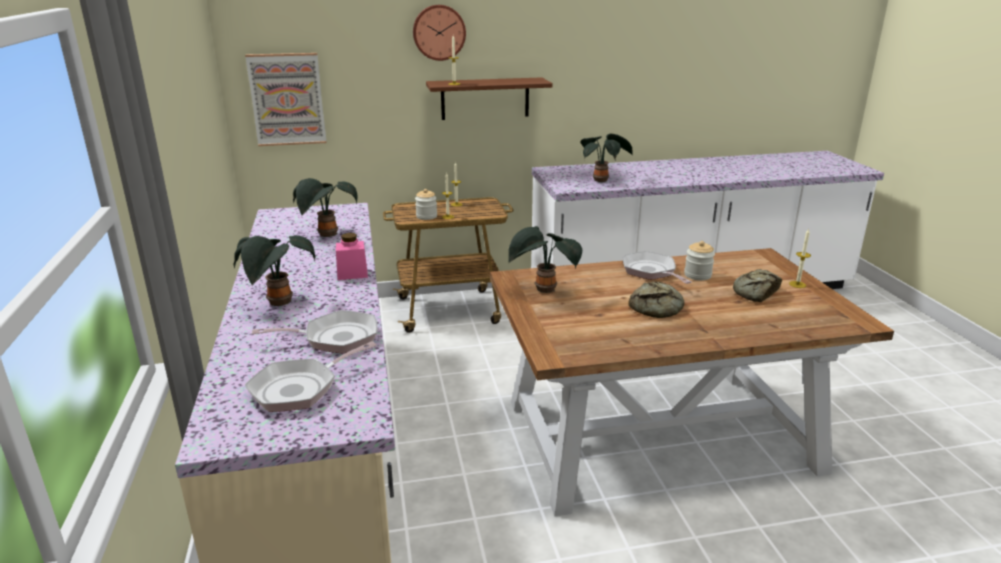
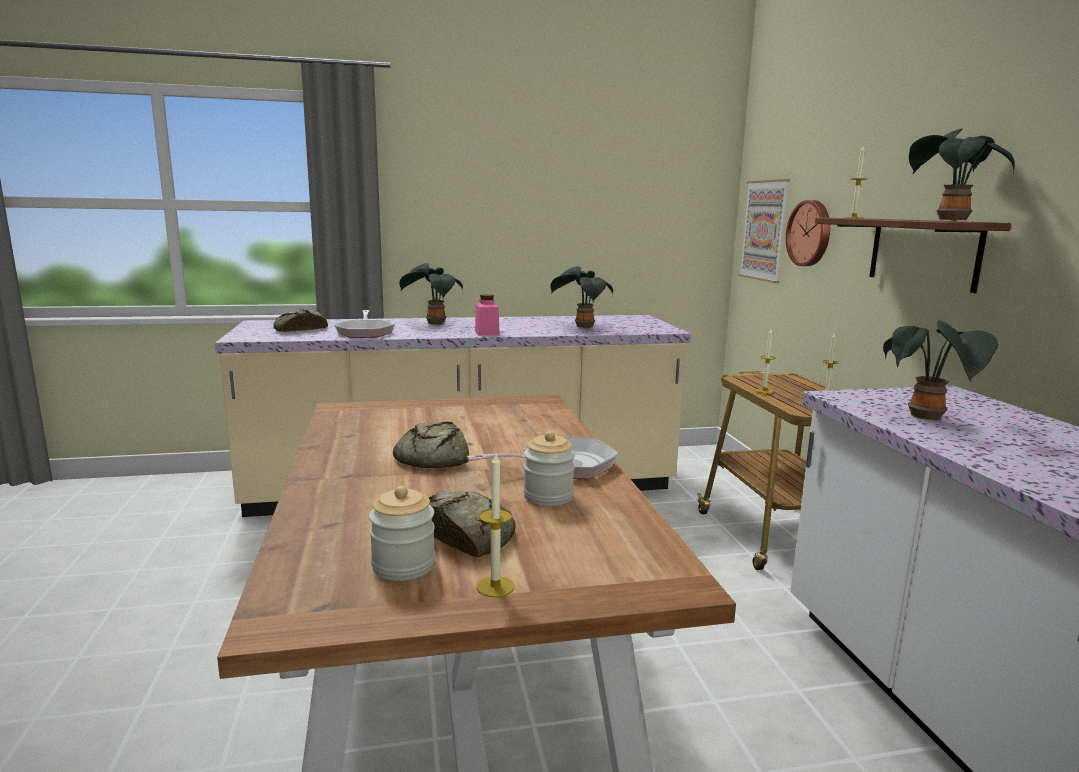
camera: 90 degrees right, 10 degrees down
frying pan [245,341,376,412] -> bread [273,309,328,332]
wall clock [413,5,466,61] -> wall clock moved to [786,200,830,266]
jar [415,189,437,220] -> jar moved to [369,486,435,581]
potted plant [508,226,582,293] -> potted plant moved to [909,128,1015,221]

